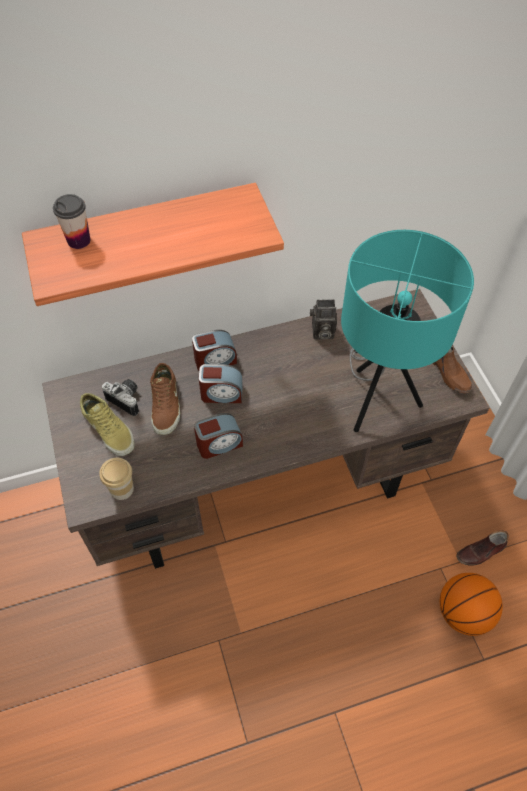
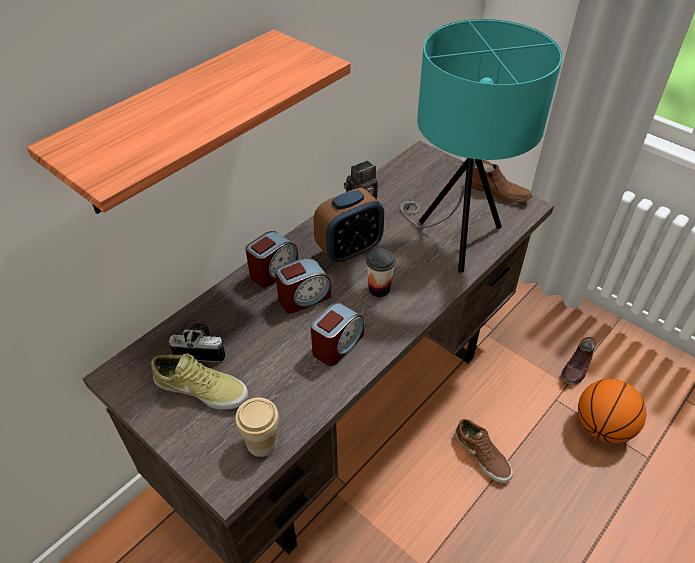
camera: 30 degrees left, 10 degrees down
cup [53,194,90,249] -> cup moved to [366,248,396,297]
brown shoe [150,363,181,435] -> brown shoe moved to [455,419,513,483]
none -> alarm clock [314,188,384,263]

